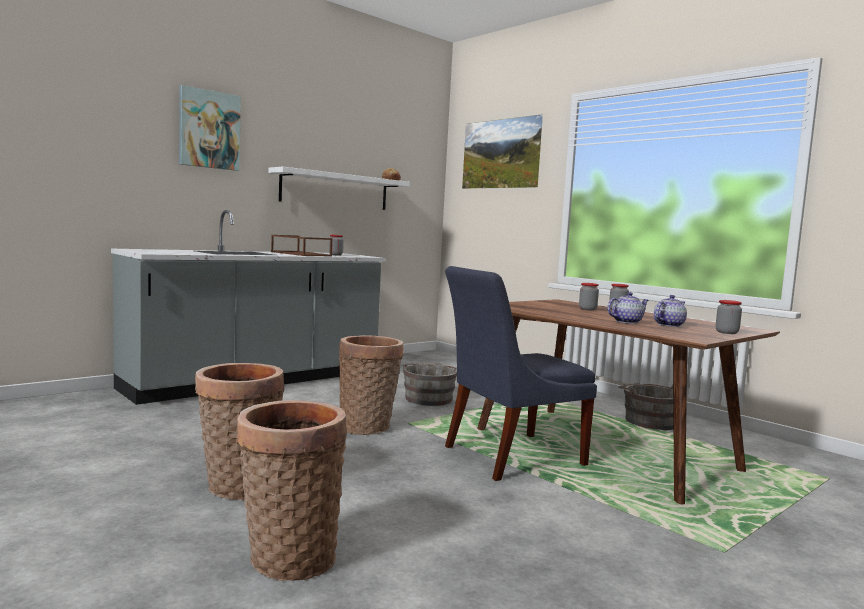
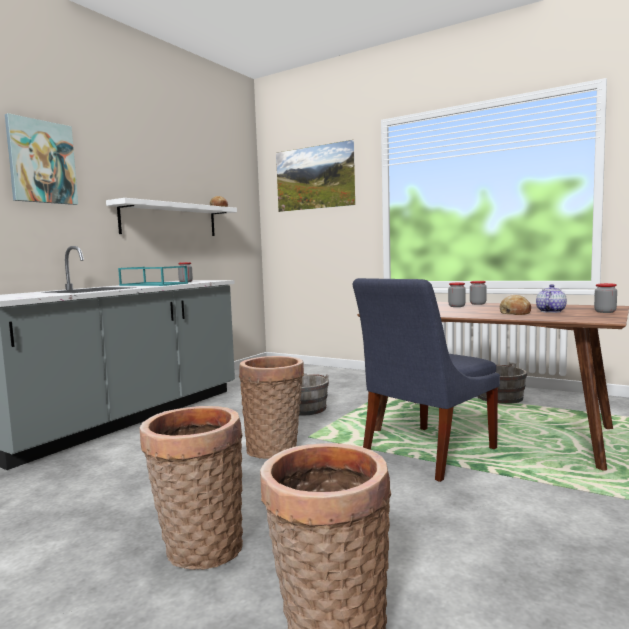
camera: 15 degrees left, 0 degrees up
brown tray [271,235,332,256] -> turquoise tray [118,266,188,286]
teapot [607,292,649,324] -> bread [500,295,531,315]

